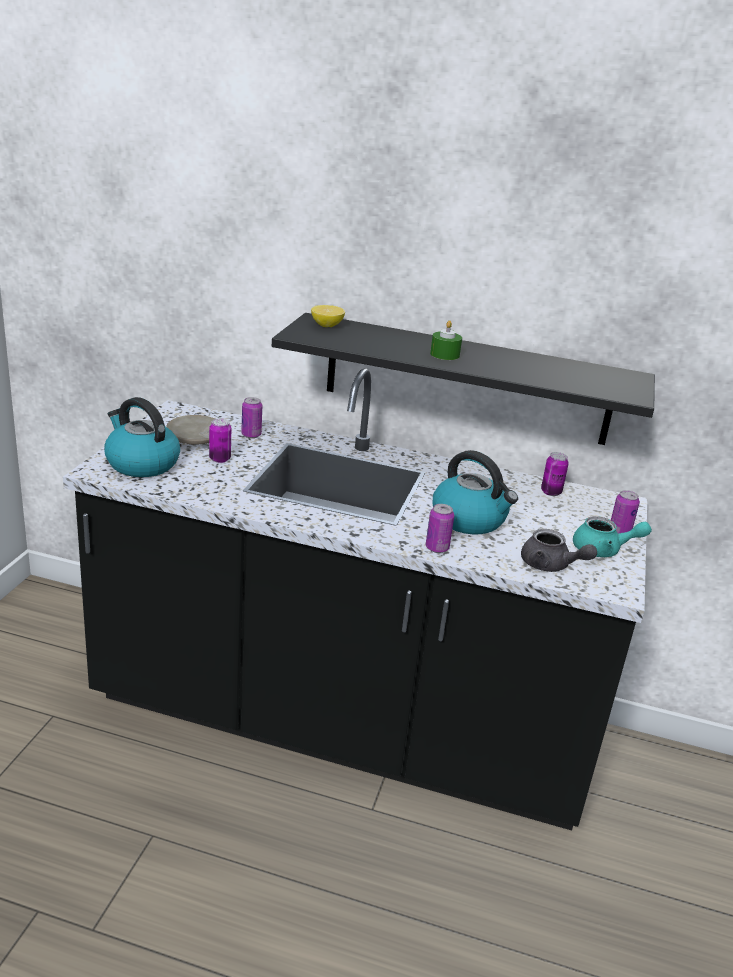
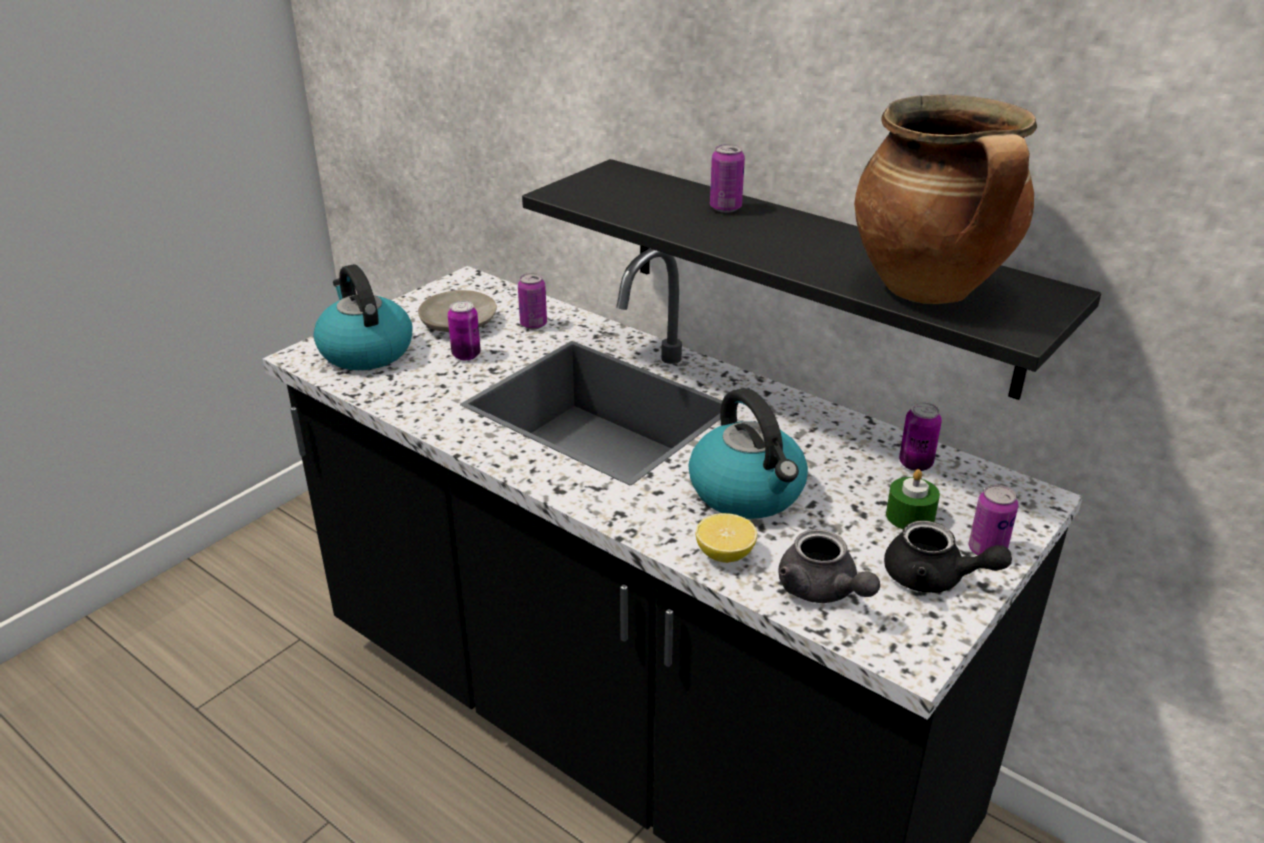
camera: 25 degrees right, 5 degrees up
lemon [311,305,345,327] -> lemon moved to [696,513,757,563]
can [426,504,454,553] -> can moved to [710,144,745,213]
green candle [430,320,462,360] -> green candle moved to [886,469,940,529]
turquoise teapot [573,516,652,557] -> black teapot [884,521,1012,593]
none -> cooking pot [854,94,1037,304]

